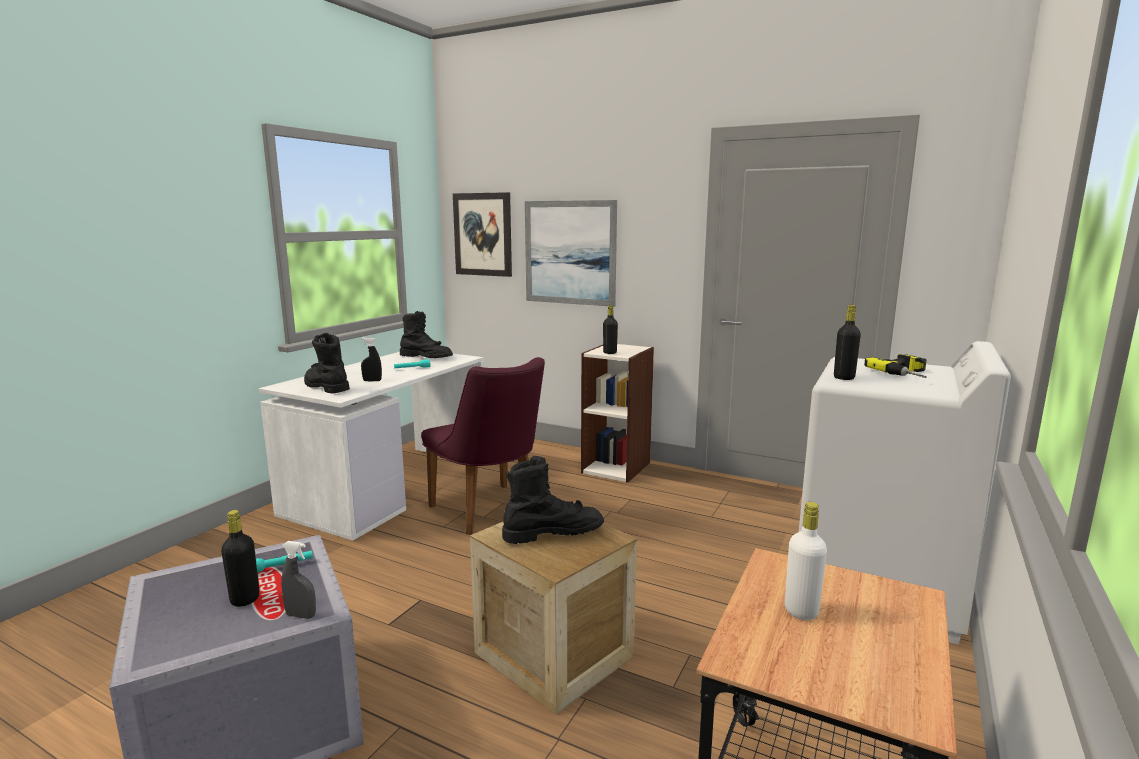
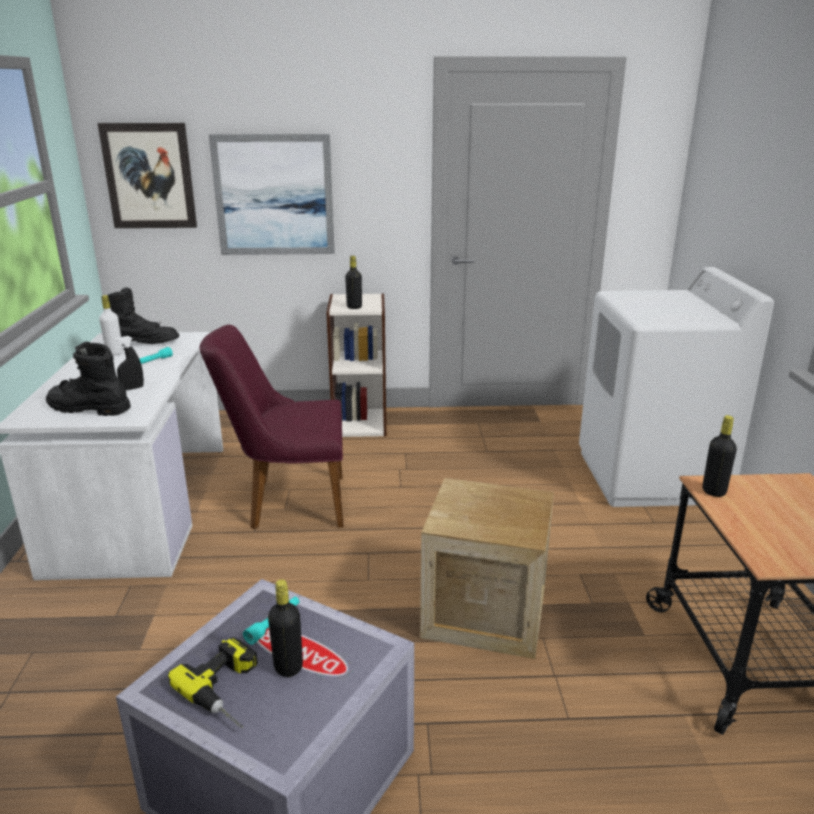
camera: 30 degrees left, 10 degrees up
grey spray bottle [281,541,316,619] -> none
purple chair [421,357,545,535] -> purple chair turned 150 degrees clockwise [199,325,344,529]
black boot [502,456,604,544] -> none
white bottle [785,502,827,620] -> white bottle moved to [99,295,123,356]
black bottle [834,305,861,380] -> black bottle moved to [702,415,737,497]
power drill [864,354,927,378] -> power drill moved to [168,637,258,728]

